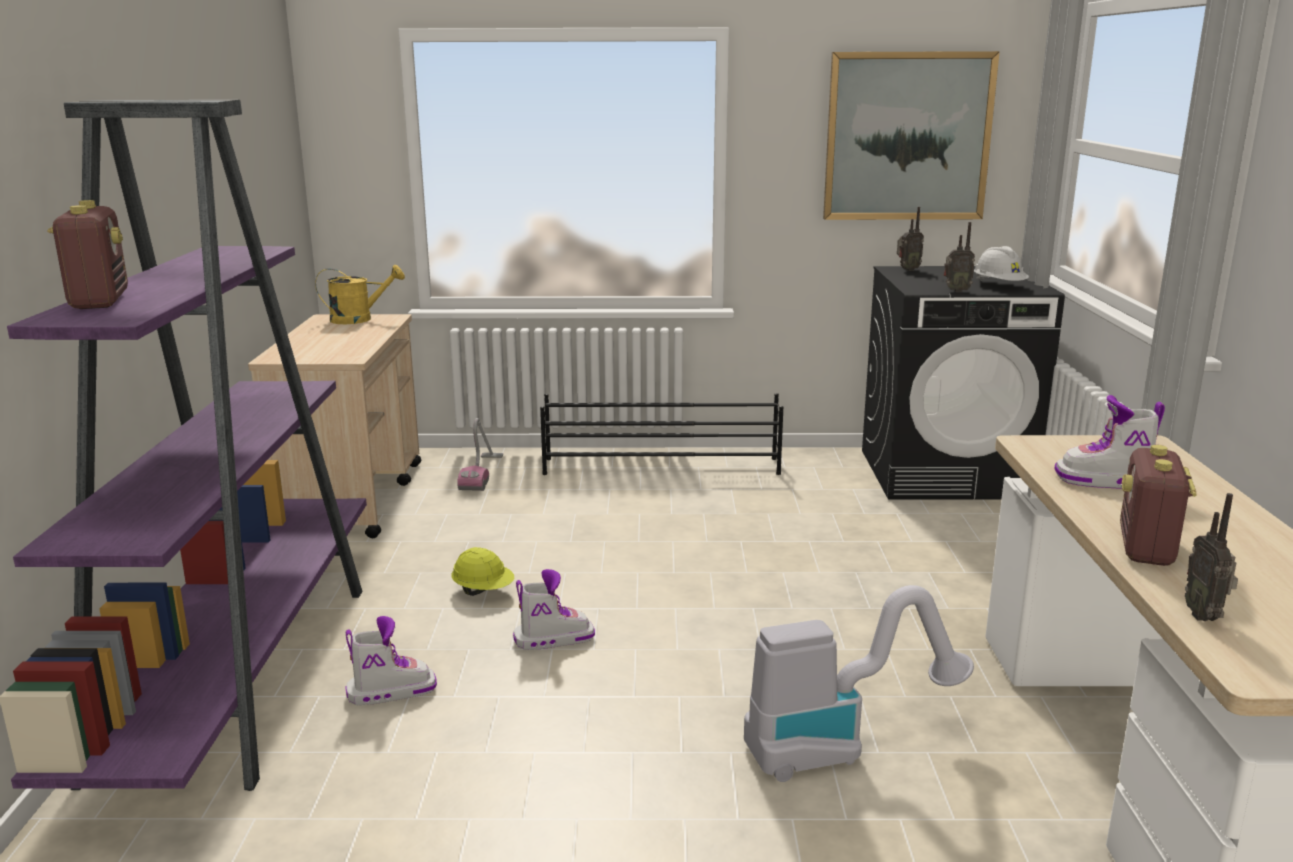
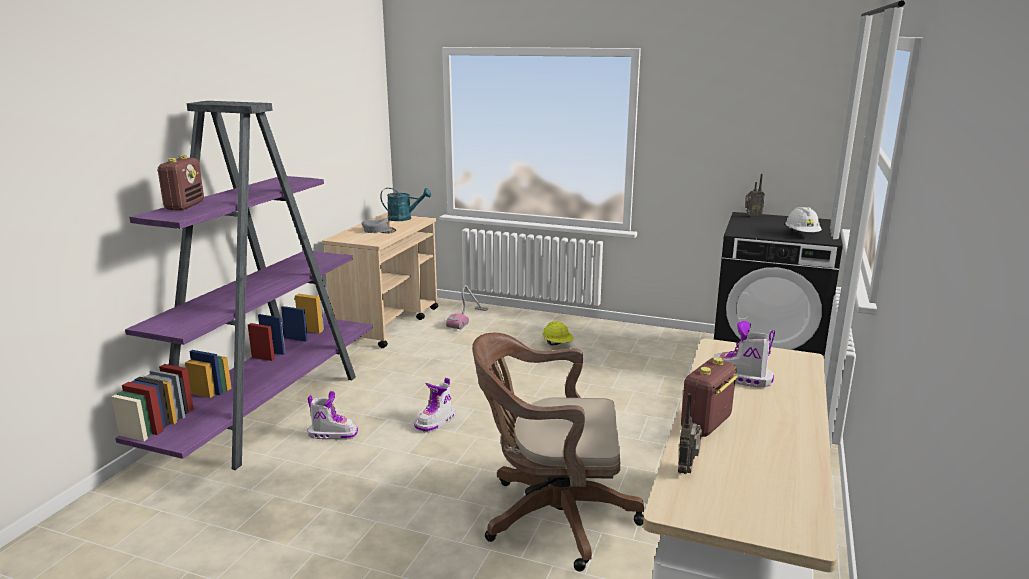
camera: 20 degrees right, 0 degrees up
yellow watering can [315,265,405,324] -> turquoise watering can [380,188,431,221]
yellow hard hat [451,547,514,596] -> yellow hard hat moved to [542,321,574,345]
boot [513,569,595,650] -> boot turned 120 degrees clockwise [414,378,456,432]
black shoe rack [540,393,784,475] -> none
vacuum cleaner [744,585,974,782] -> brown office chair [472,333,644,571]
picture [823,51,1000,220] -> none
radio [943,222,975,292] -> none
none -> grey cap [361,218,397,233]

